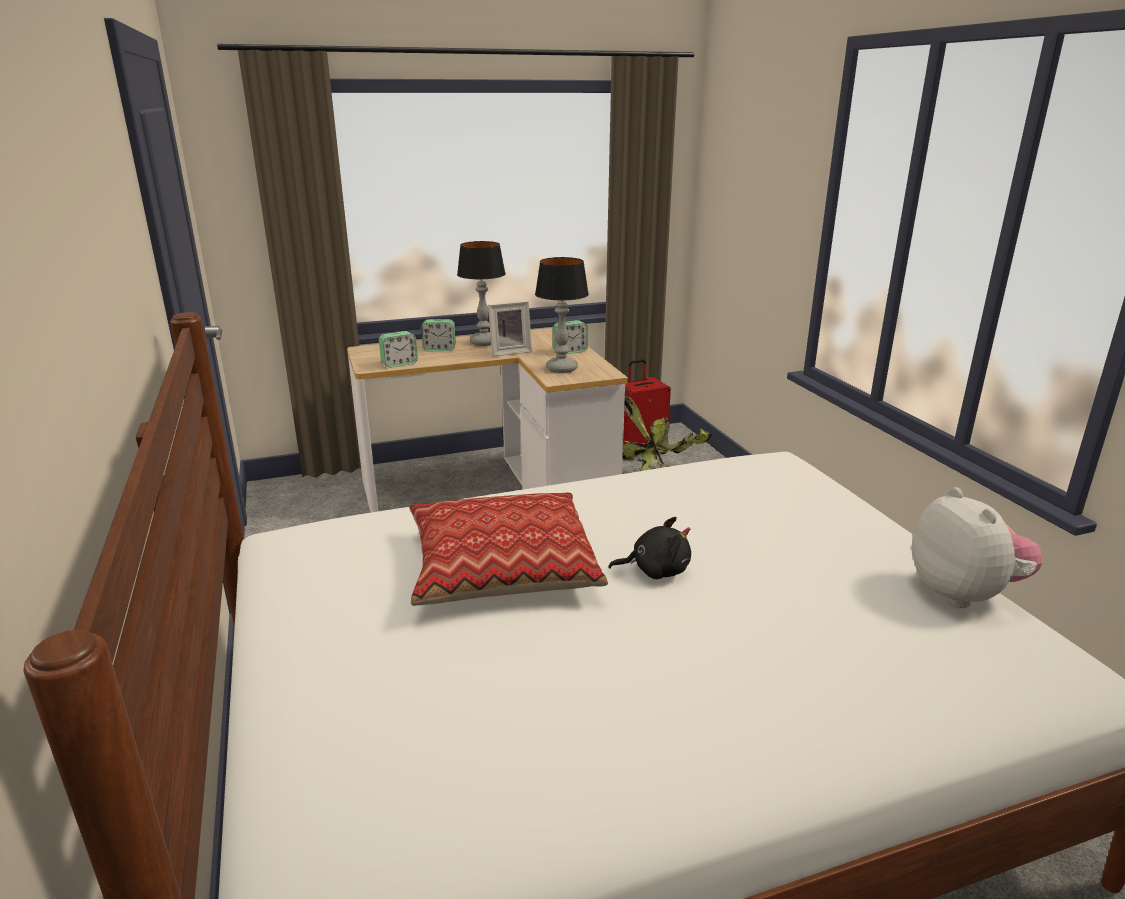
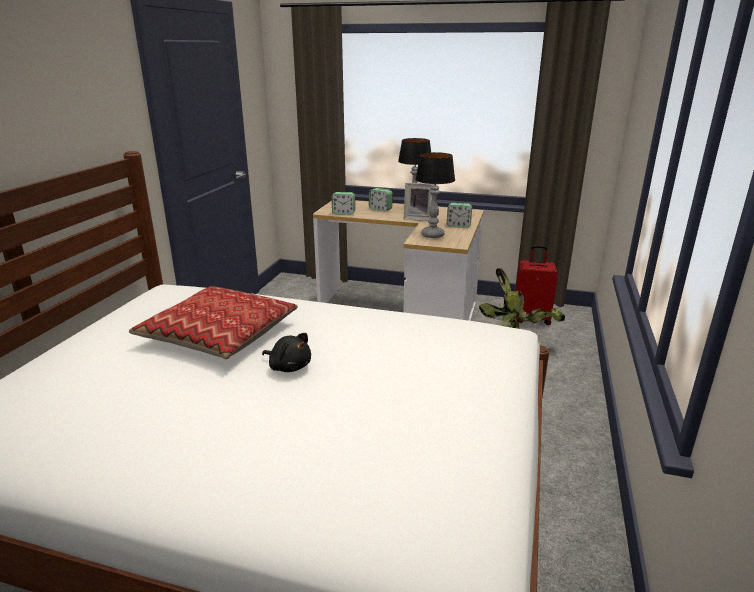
camera: 35 degrees right, 0 degrees up
plush toy [912,487,1043,608] -> none

